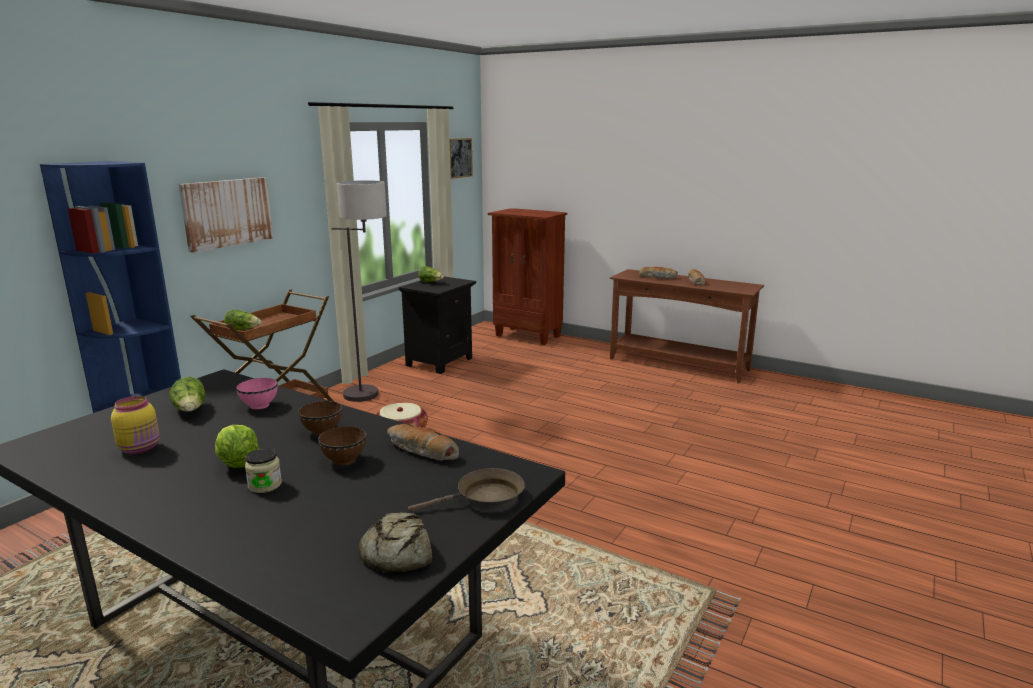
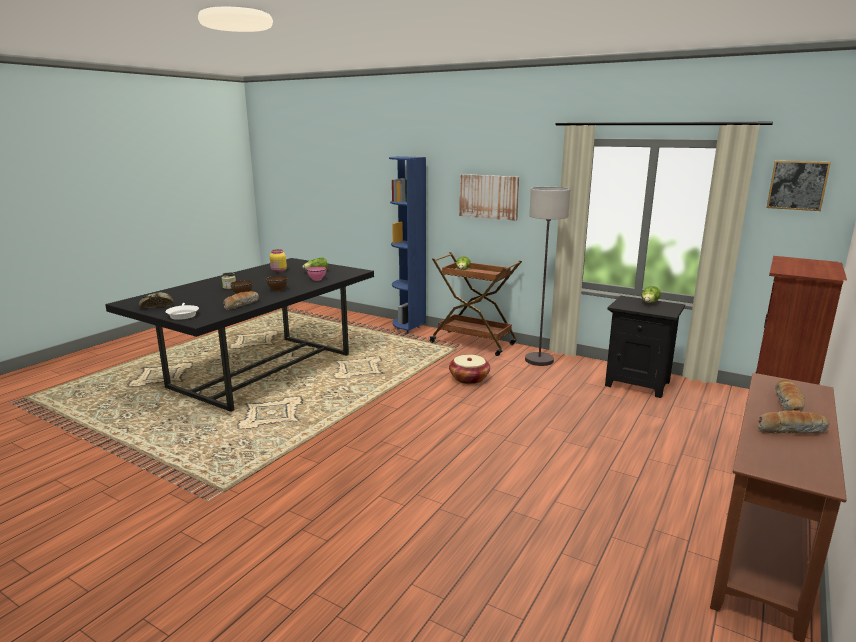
camera: 90 degrees right, 0 degrees up
lettuce [215,425,259,468] -> none
brown frying pan [408,468,525,512] -> white frying pan [165,303,199,320]

